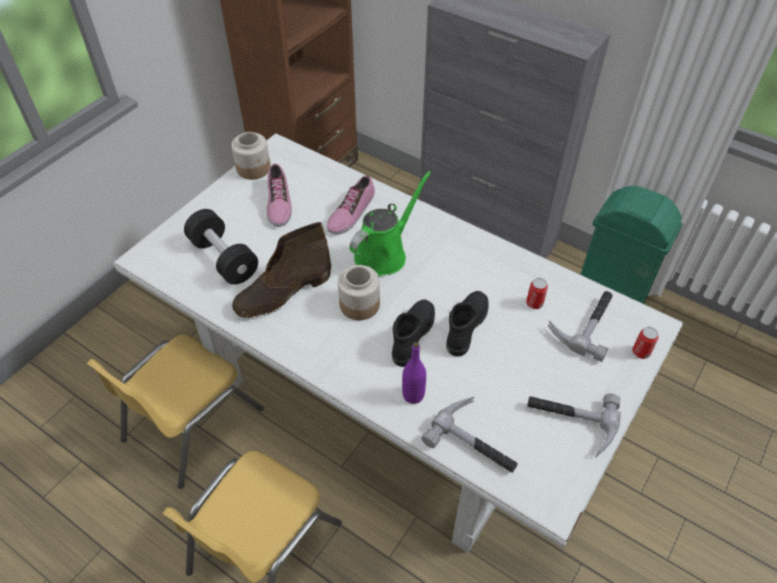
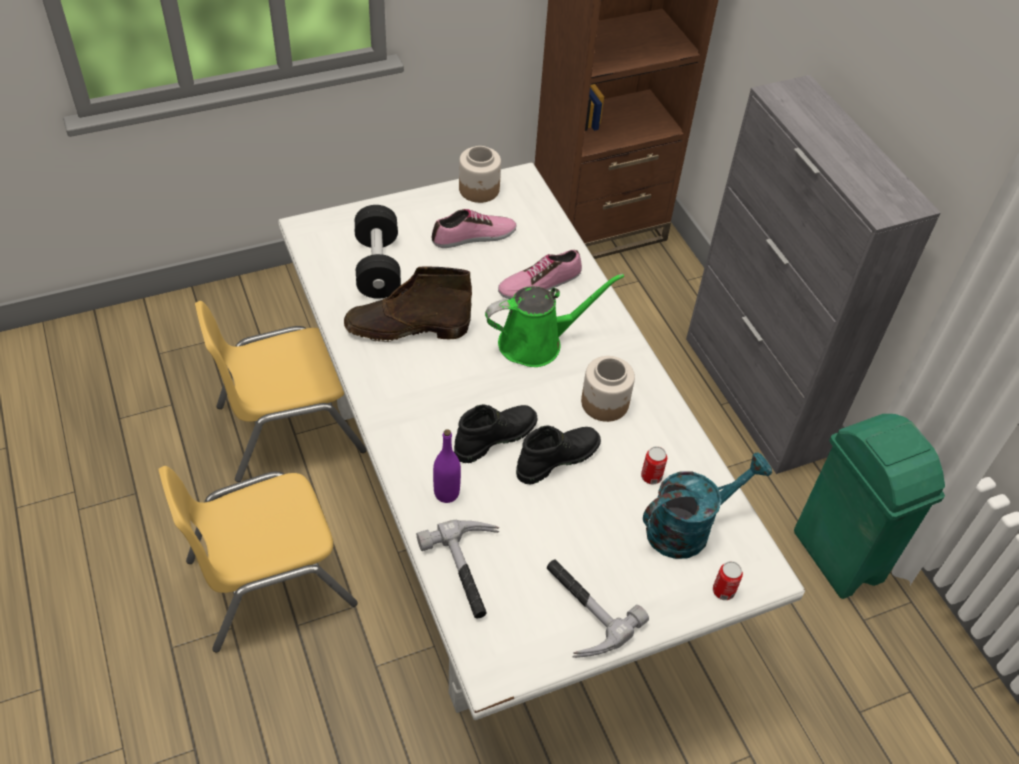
camera: 30 degrees right, 0 degrees up
shoe [266,164,292,227] -> shoe turned 135 degrees counterclockwise [432,209,516,248]
jar [338,265,380,320] -> jar moved to [581,356,635,422]
hammer [548,291,613,362] -> turquoise watering can [643,452,772,559]

